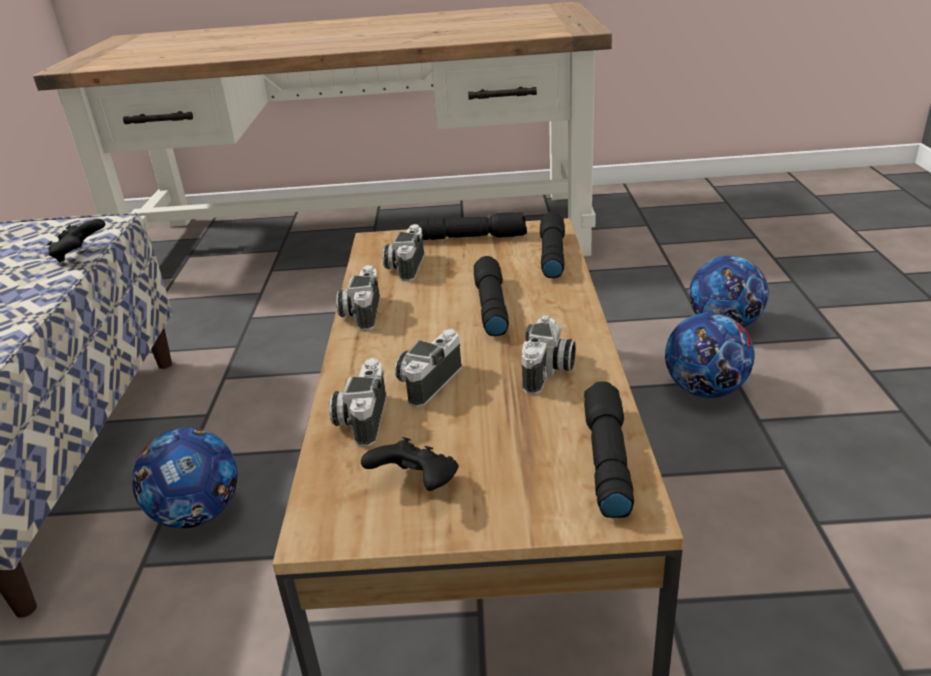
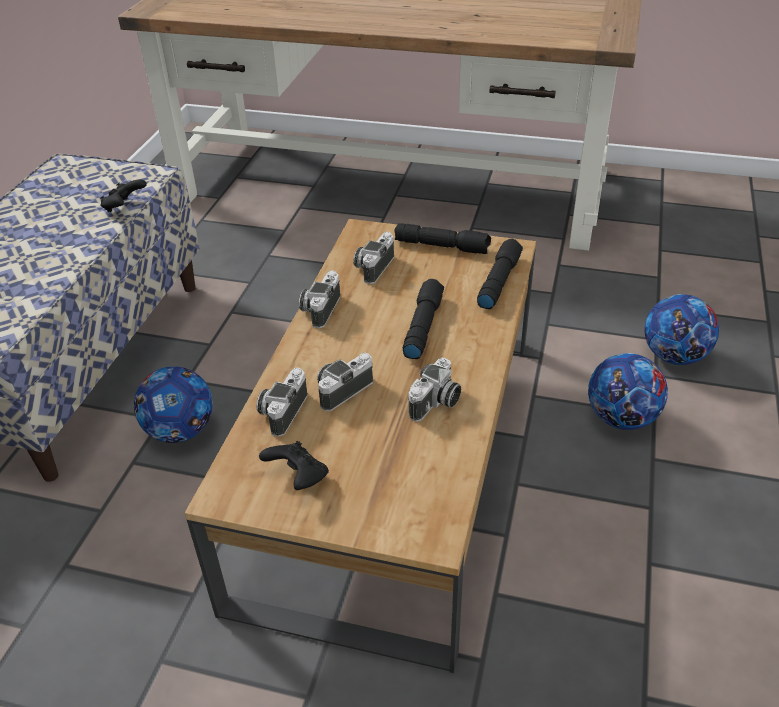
camera: 15 degrees right, 10 degrees up
black flashlight [584,381,634,518] -> none

